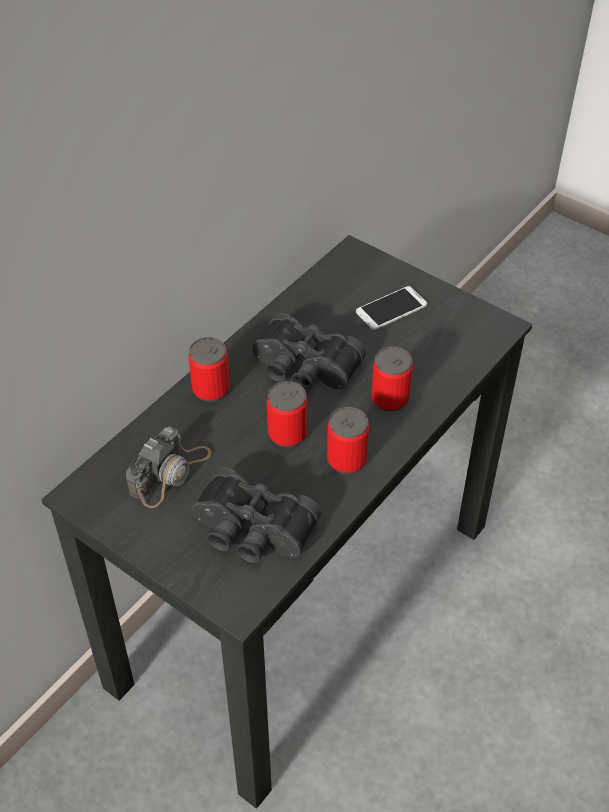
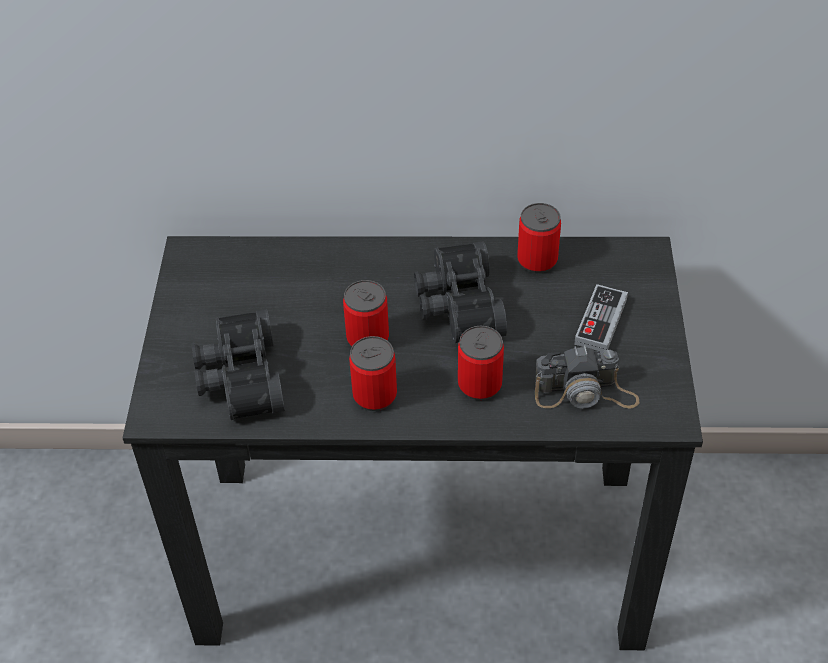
camera: 55 degrees right, 0 degrees up
camera [126,426,211,508] -> camera moved to [535,346,639,409]
can [189,337,230,402] -> can moved to [517,203,561,273]
phone [356,286,427,330] -> game controller [574,284,628,351]

